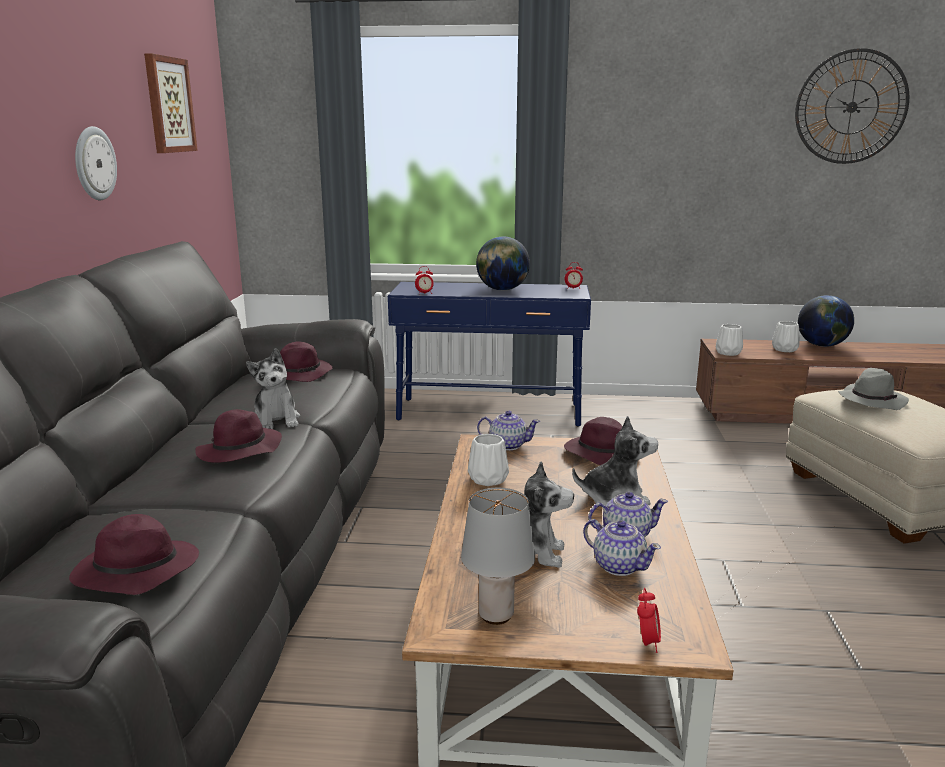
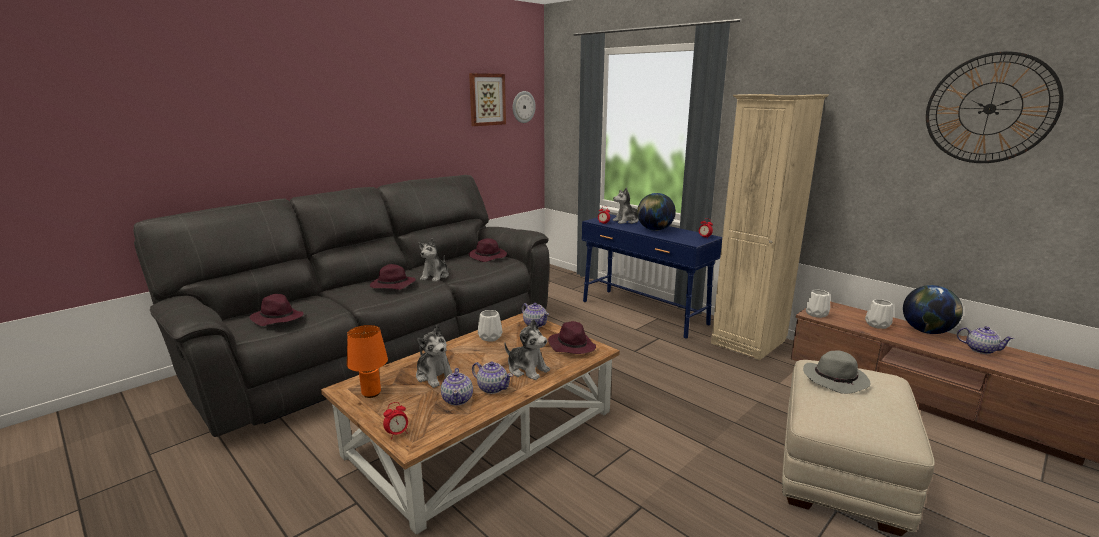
camera: 40 degrees right, 0 degrees up
wall clock [75,126,117,200] -> wall clock moved to [513,91,536,123]
grey table lamp [461,488,535,625] -> orange table lamp [347,325,388,398]
none -> plush toy [613,187,639,224]
none -> beige cabinet [711,94,829,360]
none -> teapot [957,326,1014,354]

